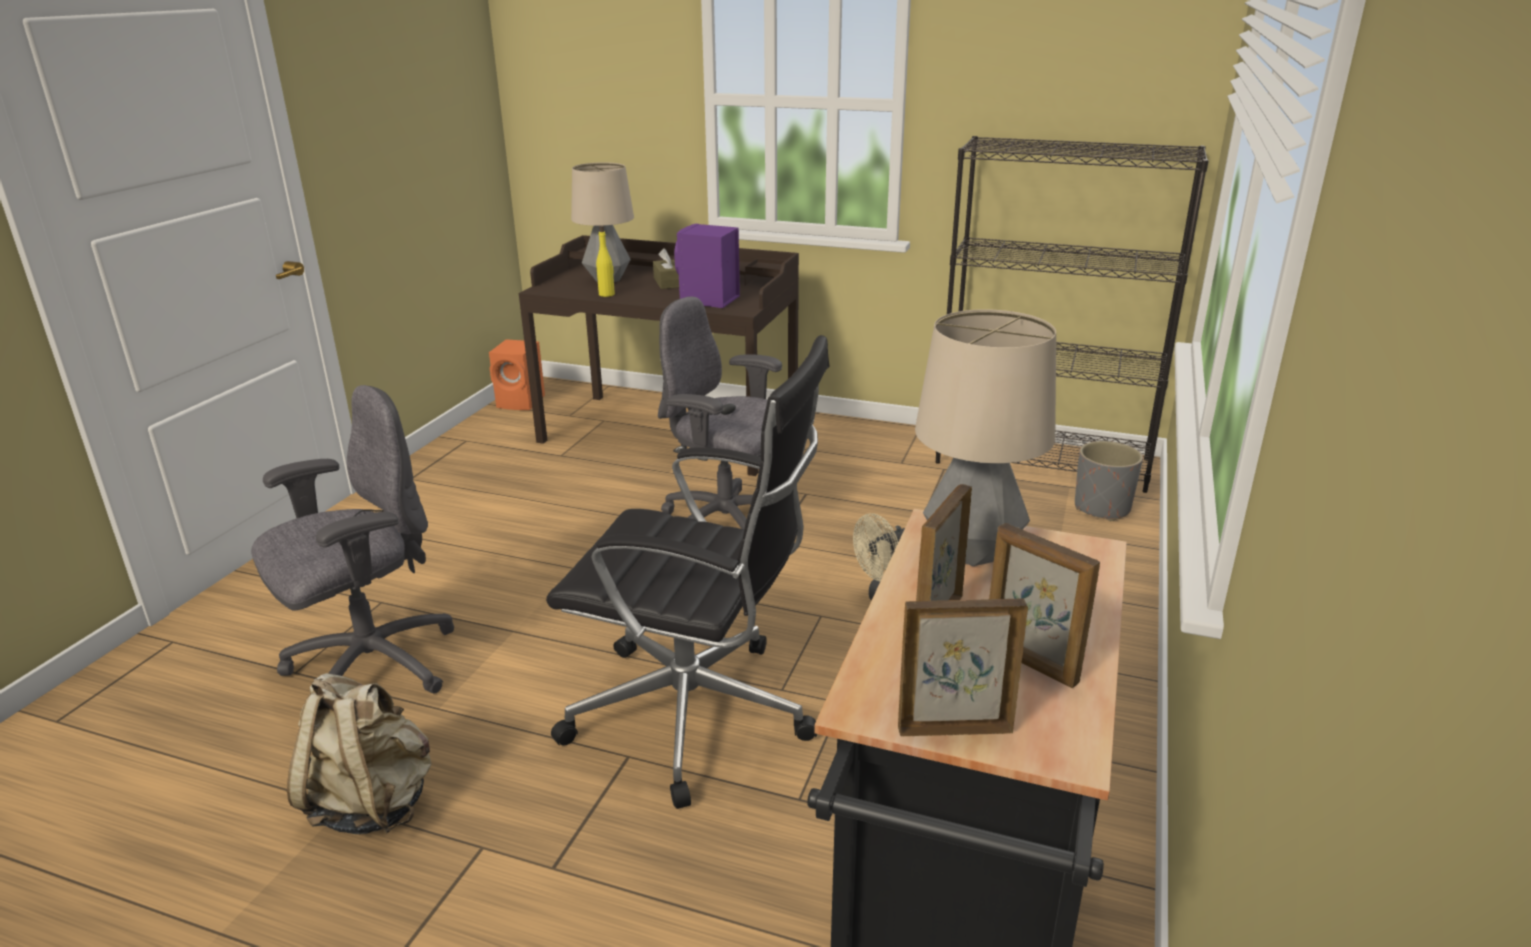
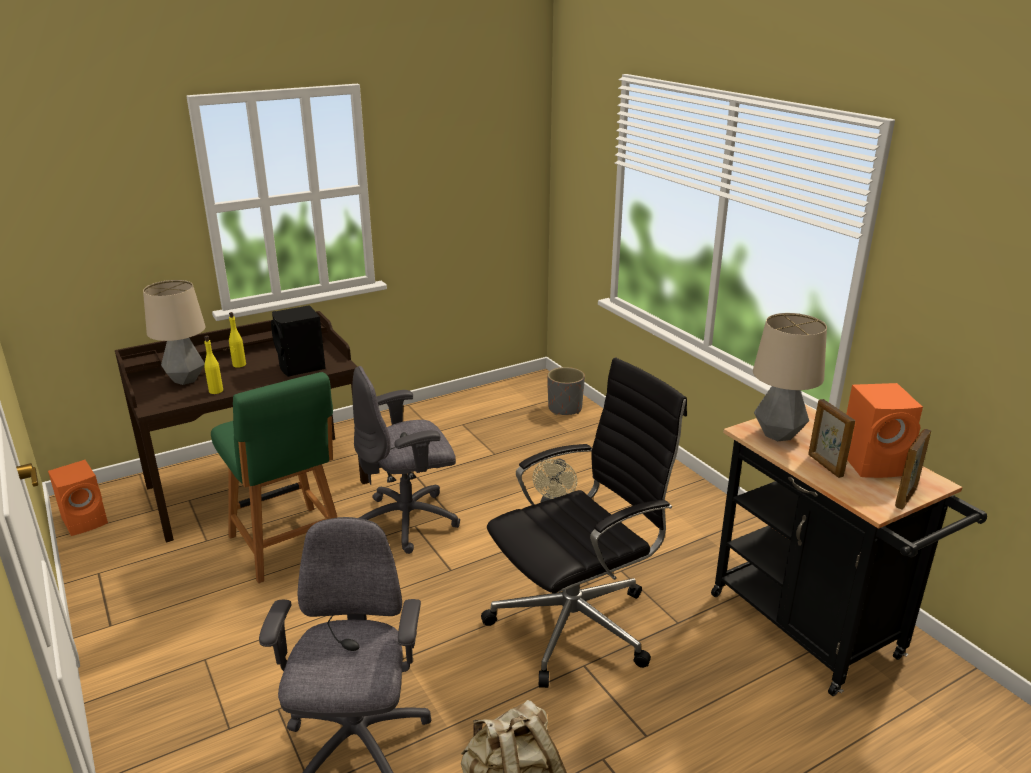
camera: 50 degrees left, 0 degrees up
brown tissue box [653,248,679,289] -> yellow bottle [229,312,246,368]
purple speaker [674,224,740,308] -> black speaker [271,305,326,377]
black bookcase [936,136,1209,493] -> none
picture frame [989,523,1100,688] -> orange speaker [846,383,923,478]
none -> green chair [211,372,338,583]

